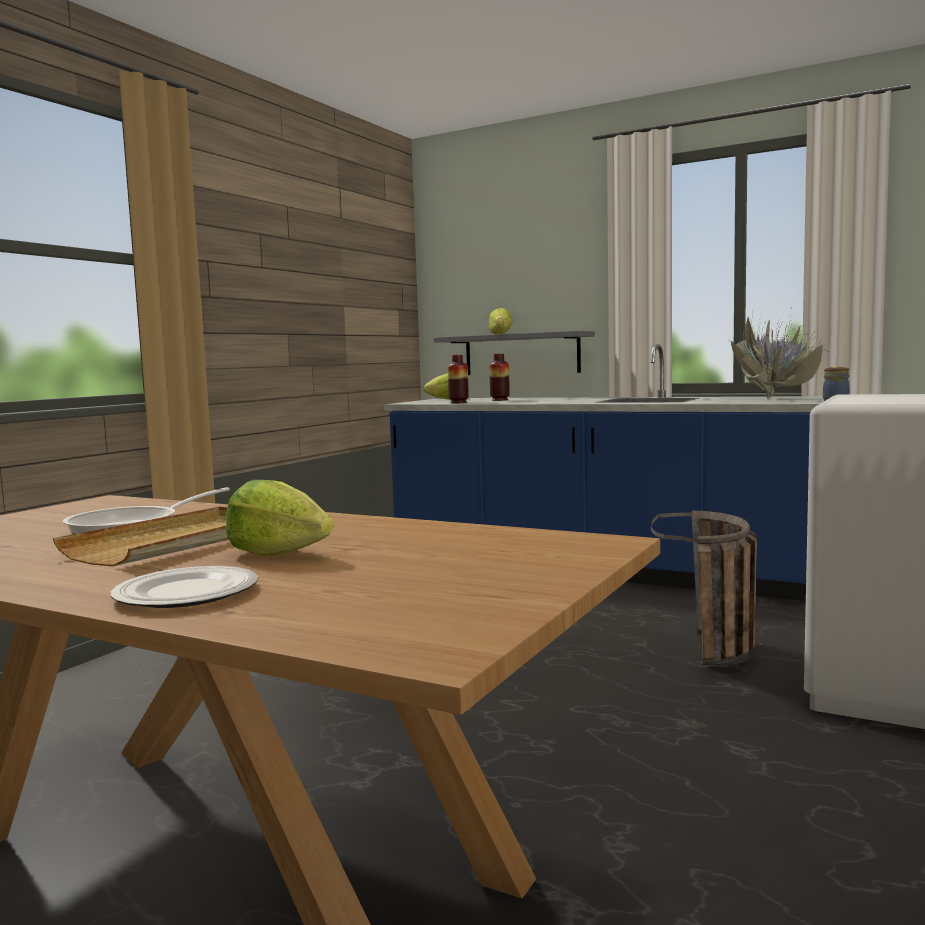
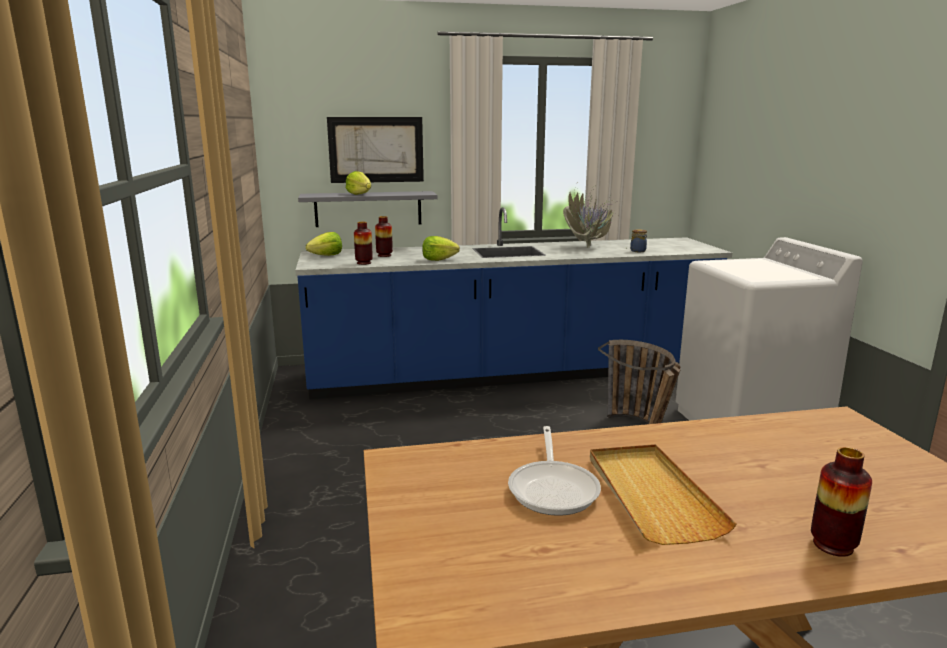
camera: 40 degrees left, 10 degrees up
plate [111,566,258,608] -> vase [811,447,872,557]
lettuce [226,480,334,556] -> lettuce moved to [422,236,460,261]
none -> picture [327,117,424,183]

